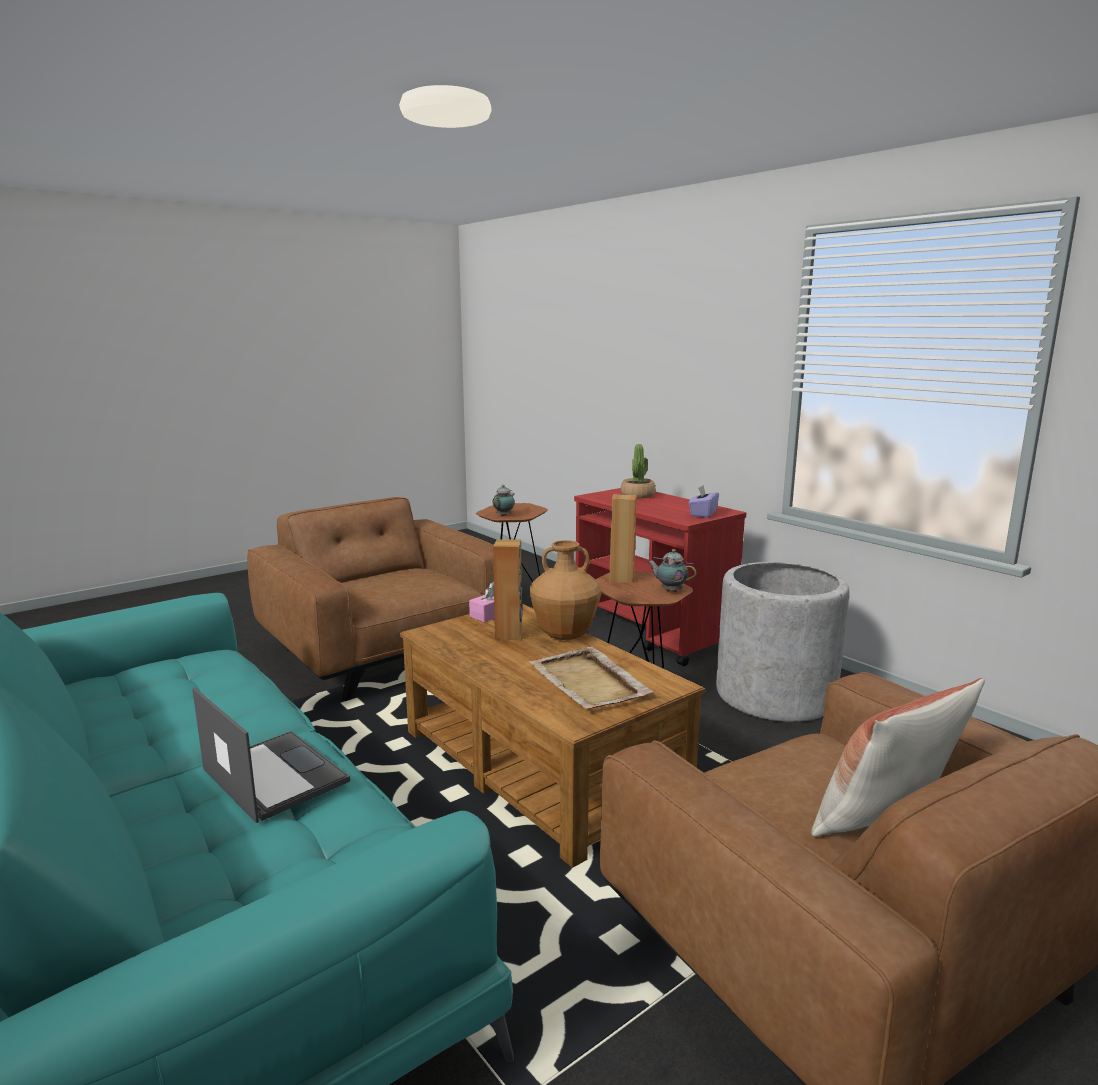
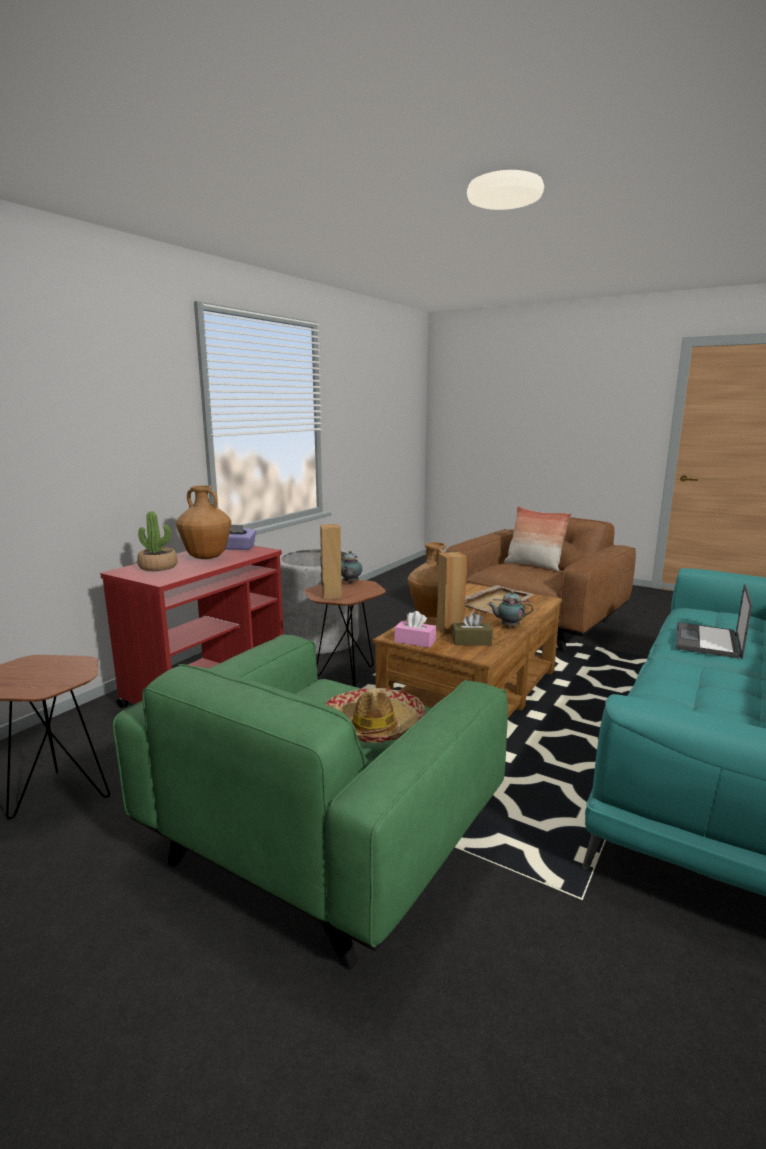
camera: 110 degrees left, 0 degrees up
brown armchair [247,497,494,701] -> green armchair [113,634,508,970]
teapot [492,485,515,516] -> teapot moved to [488,590,534,627]
none -> brown vase [176,486,231,559]
none -> hat [326,688,426,743]
none -> brown tissue box [452,612,493,645]

